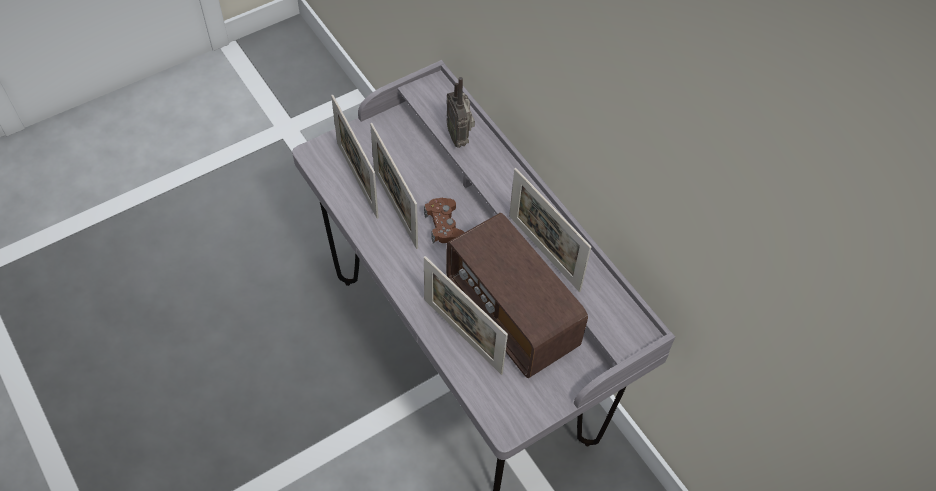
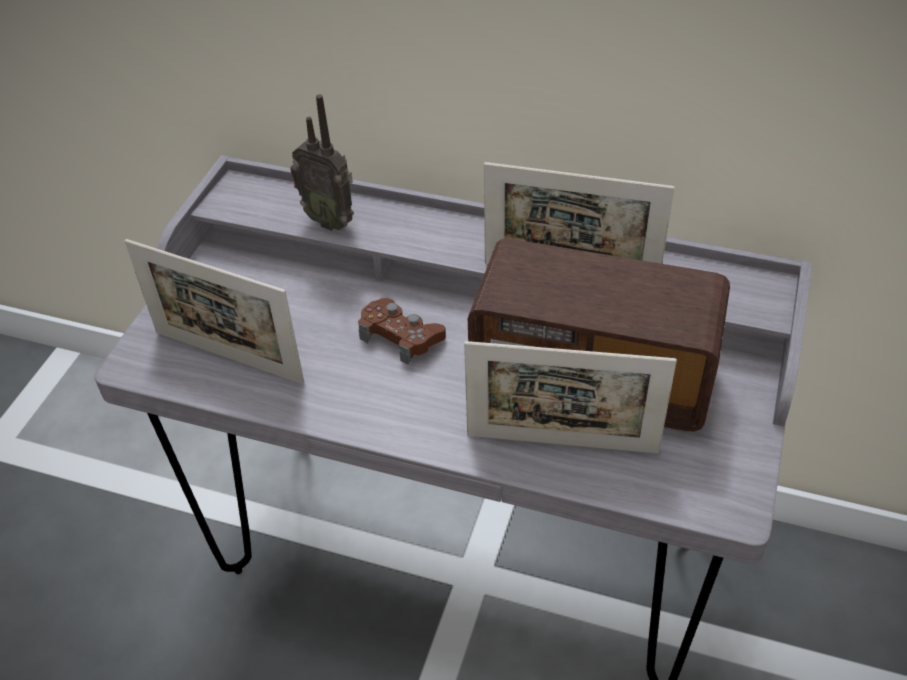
camera: 35 degrees left, 10 degrees down
picture frame [370,123,418,249] -> none

